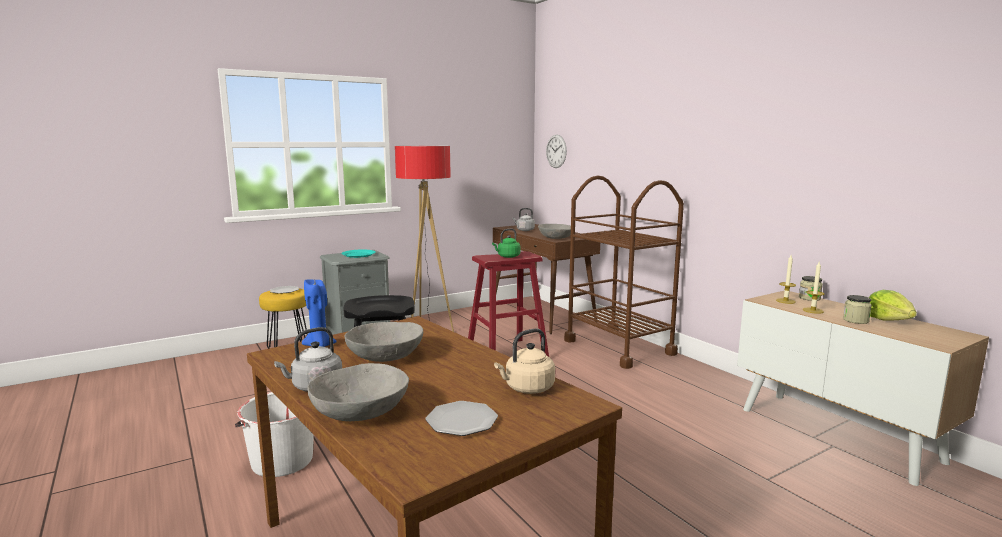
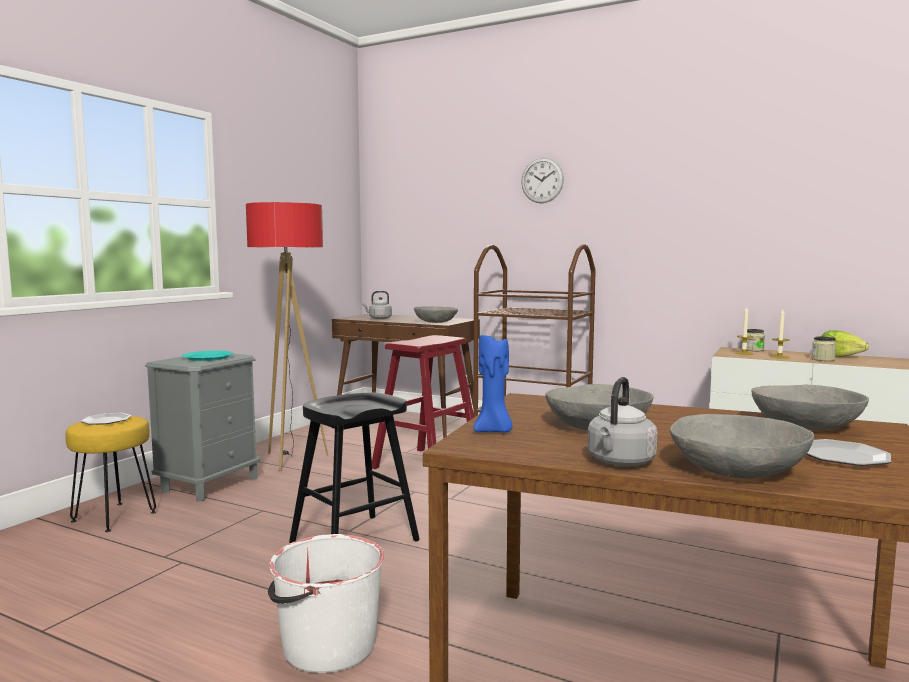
camera: 30 degrees left, 5 degrees down
green kettle [492,229,521,258] -> none
beige kettle [494,328,555,394] -> grey bowl [752,384,869,430]
wall clock [546,135,567,168] -> wall clock moved to [521,158,564,203]

